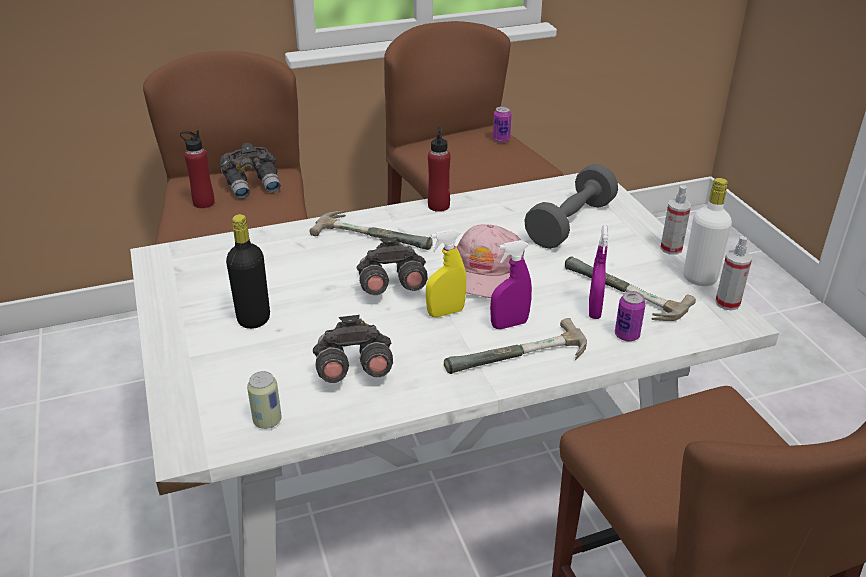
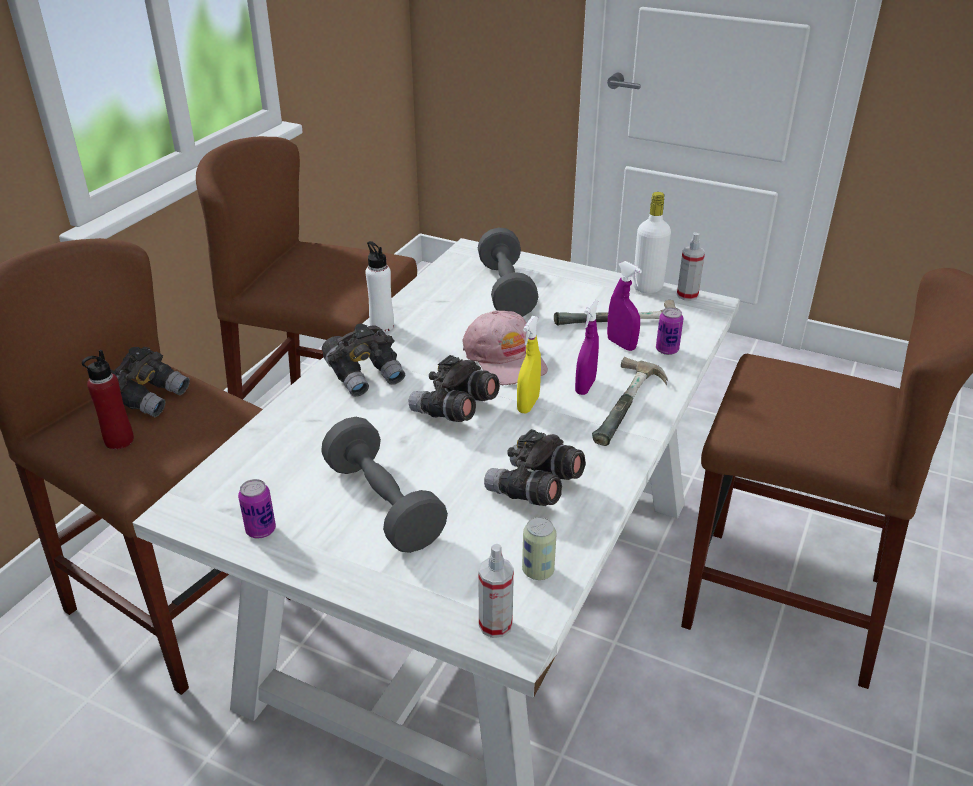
camera: 45 degrees left, 0 degrees up
black bottle [226,214,270,329] -> grey dumbbell [321,417,448,553]
hammer [310,211,433,250] -> grey binoculars [322,323,405,397]
red bottle [428,127,451,212] -> white bottle [365,241,394,332]
can [493,106,511,143] -> can moved to [238,479,276,538]
spray bottle [660,185,691,255] -> spray bottle moved to [478,544,514,638]

